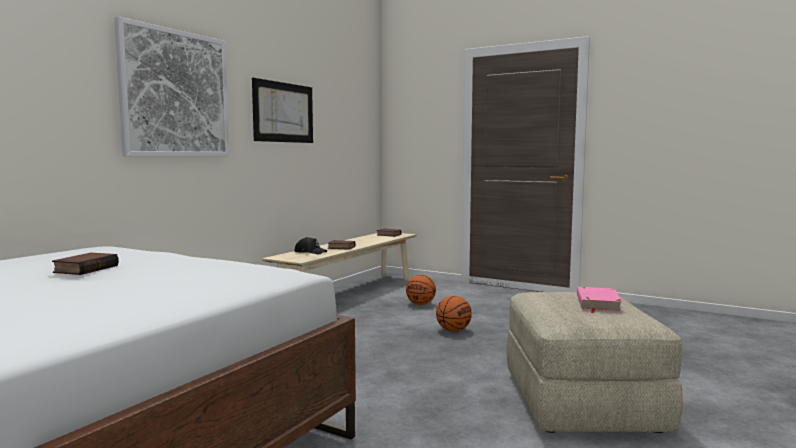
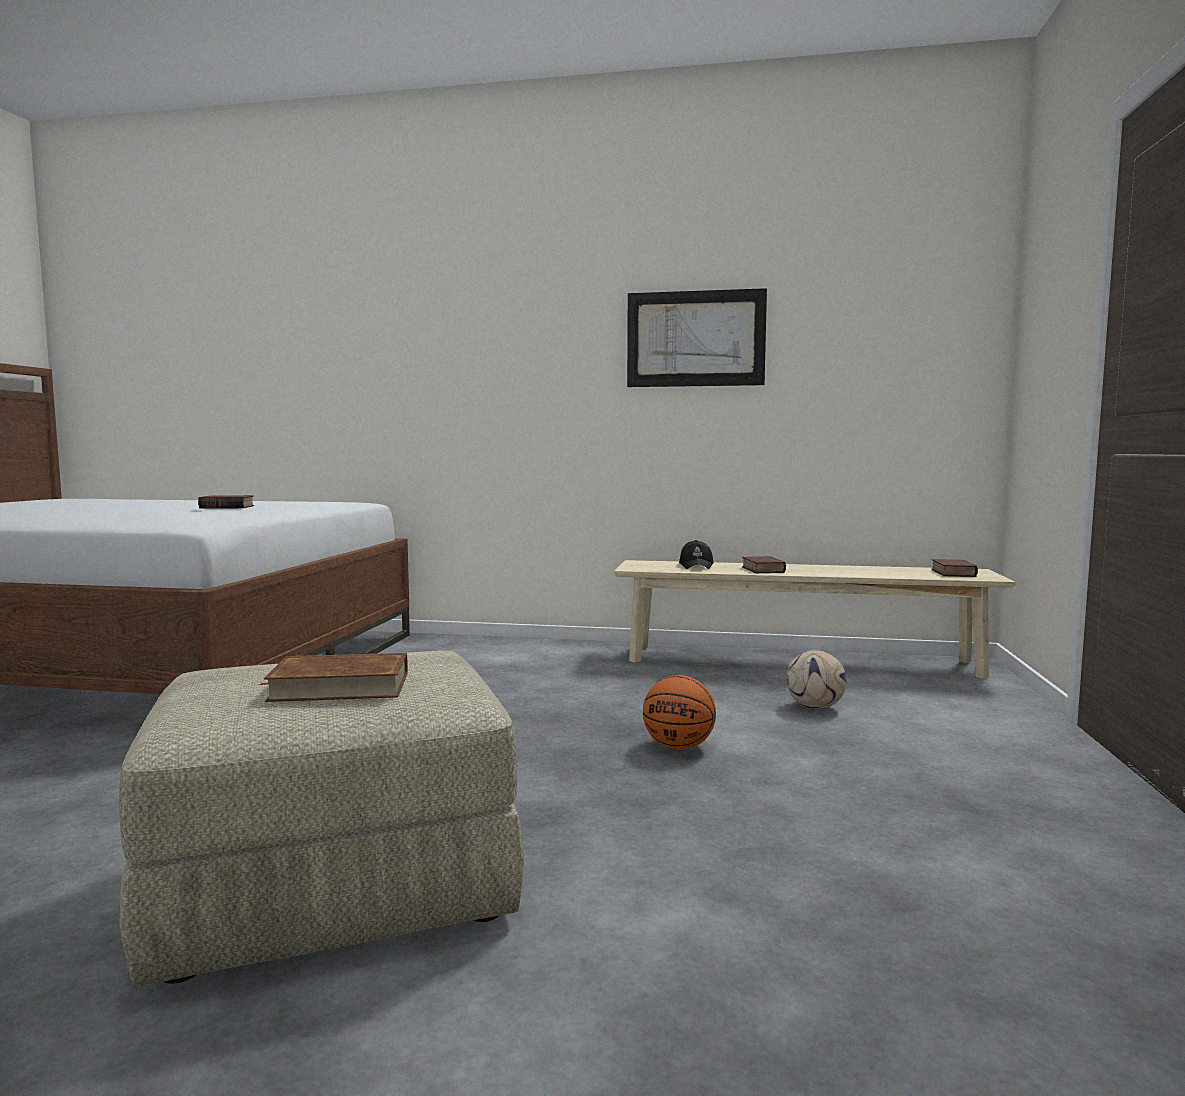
camera: 70 degrees right, 0 degrees up
picture [114,17,229,156] -> none
basketball [406,275,436,305] -> football [786,650,847,709]
pink book [577,287,622,313] -> brown book [258,653,408,702]

